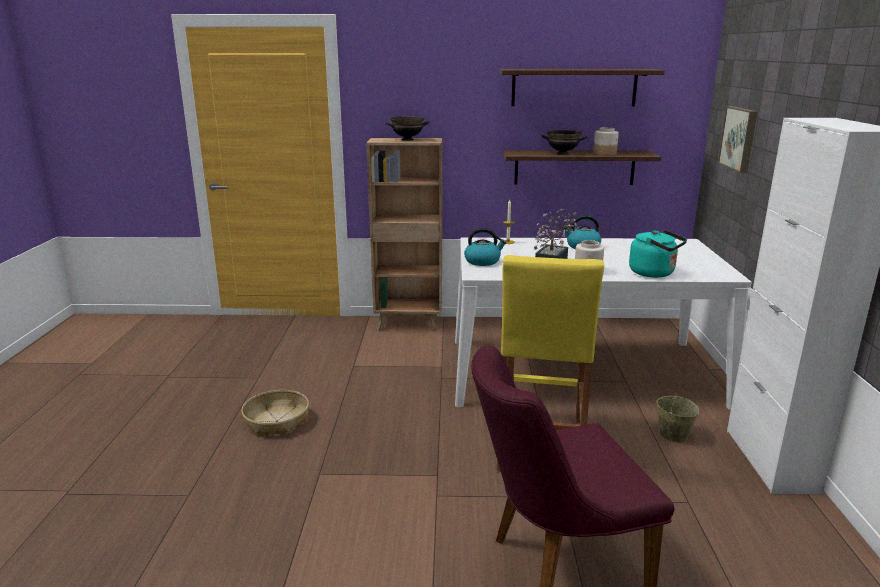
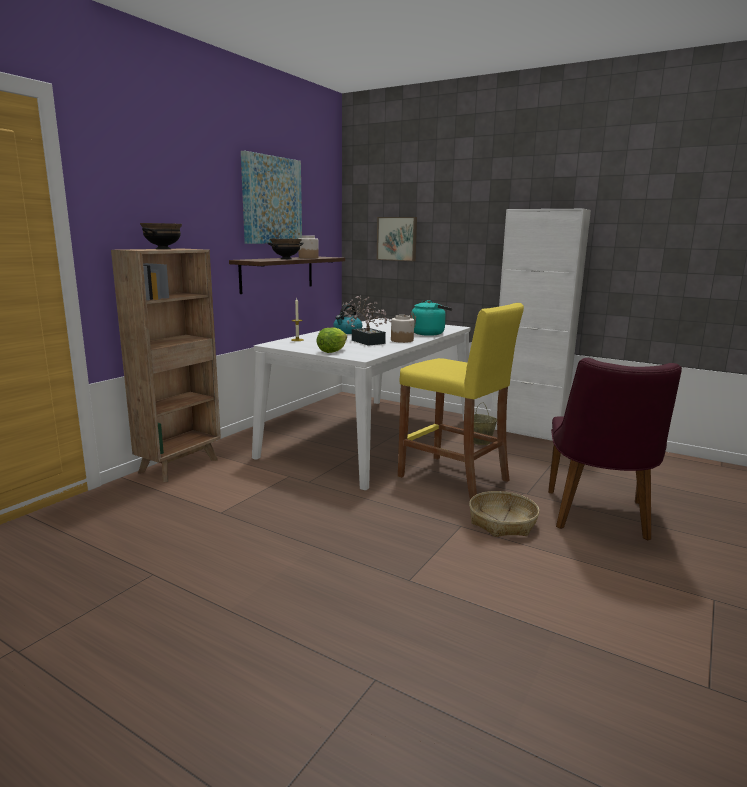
camera: 60 degrees left, 5 degrees down
basket [242,390,309,436] -> basket moved to [469,491,540,537]
kettle [464,228,507,266] -> lettuce [316,327,347,353]
shelf [499,69,665,106] -> picture [241,151,302,244]

